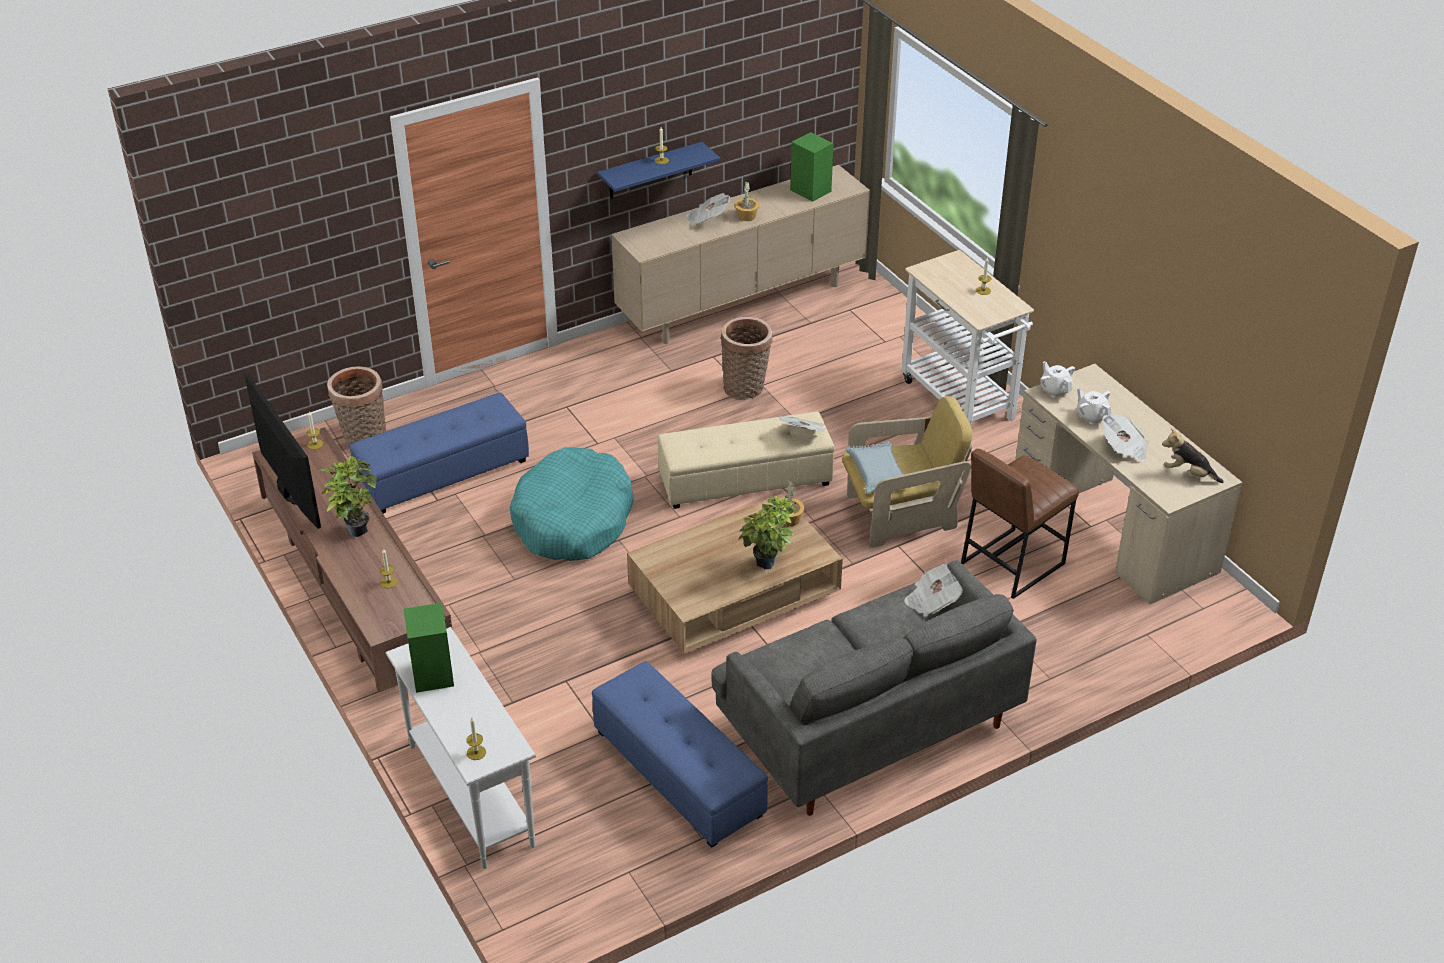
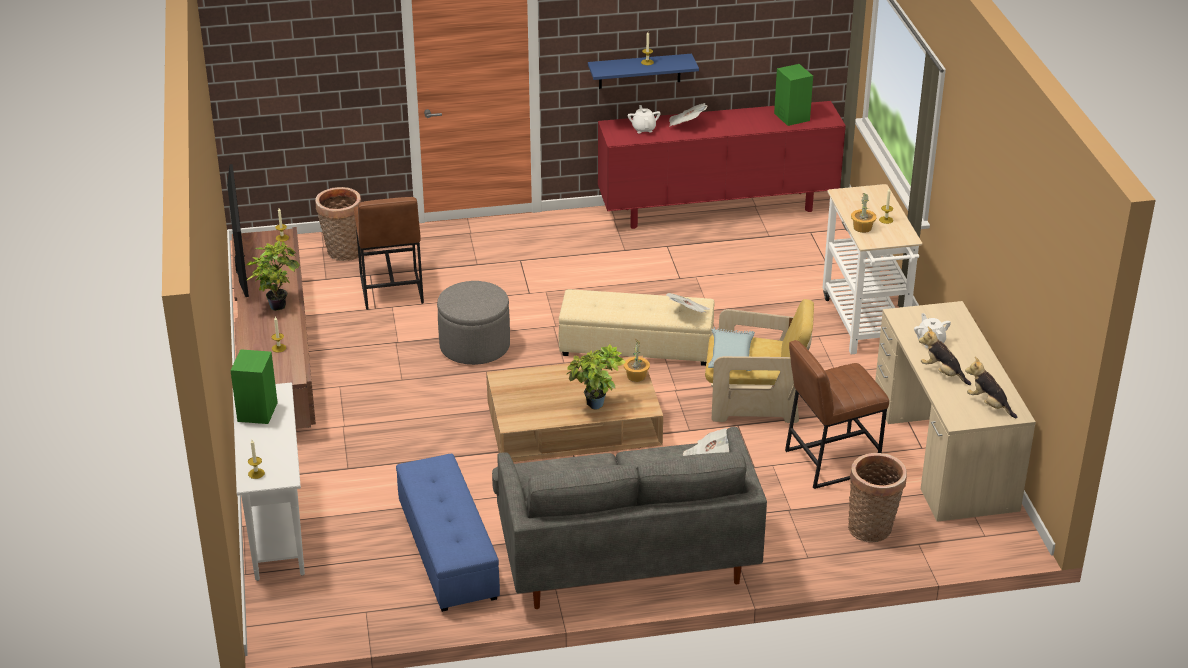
camera: 20 degrees right, 5 degrees down
blue ottoman [349,393,529,514] -> brown chair [353,197,424,310]
turquoise dog bed [510,447,634,561] -> grey ottoman [437,281,510,365]
beige cabinet [611,165,870,344] -> red cabinet [598,101,846,229]
basket [721,317,773,400] -> basket moved to [848,453,907,542]
potted plant [734,181,759,221] -> potted plant moved to [851,193,877,233]
white teapot [1040,361,1075,398] -> white teapot moved to [628,105,661,133]
newspaper [1103,414,1148,462] -> plush toy [919,327,971,385]

